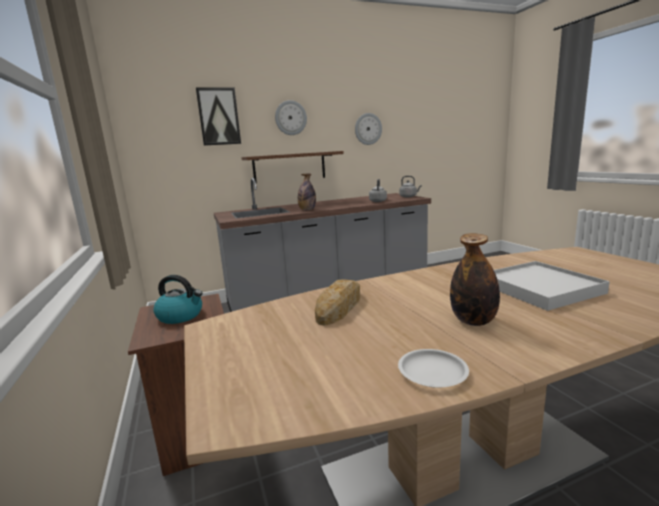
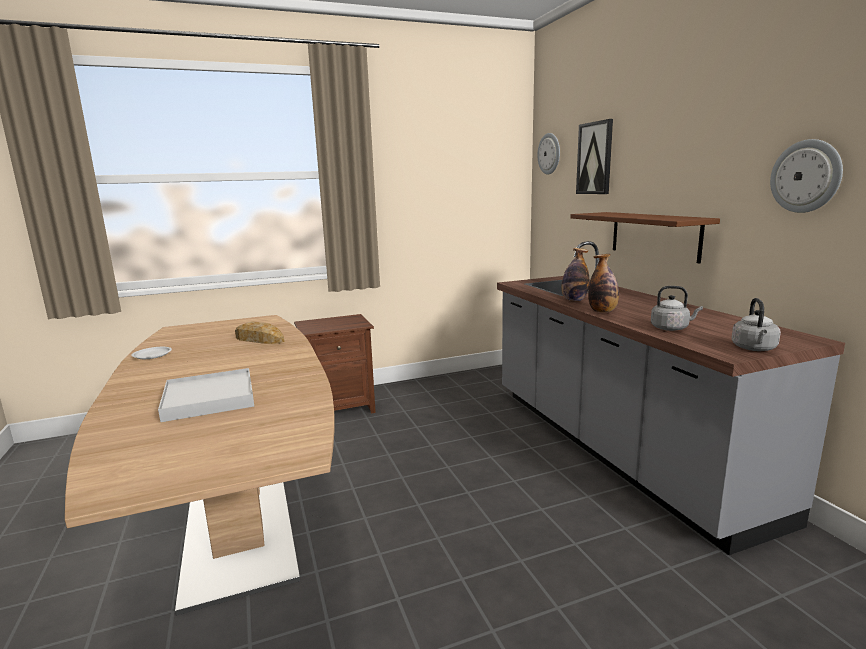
camera: 90 degrees right, 0 degrees up
kettle [153,275,203,324] -> none
wall clock [275,100,307,135] -> wall clock moved to [537,133,560,175]
bottle [450,233,500,326] -> bottle moved to [588,254,619,313]

